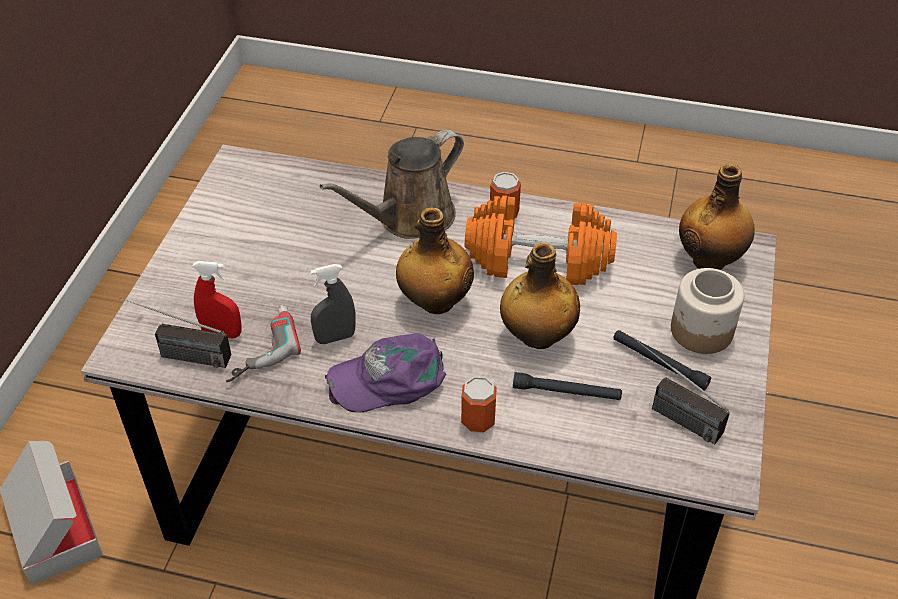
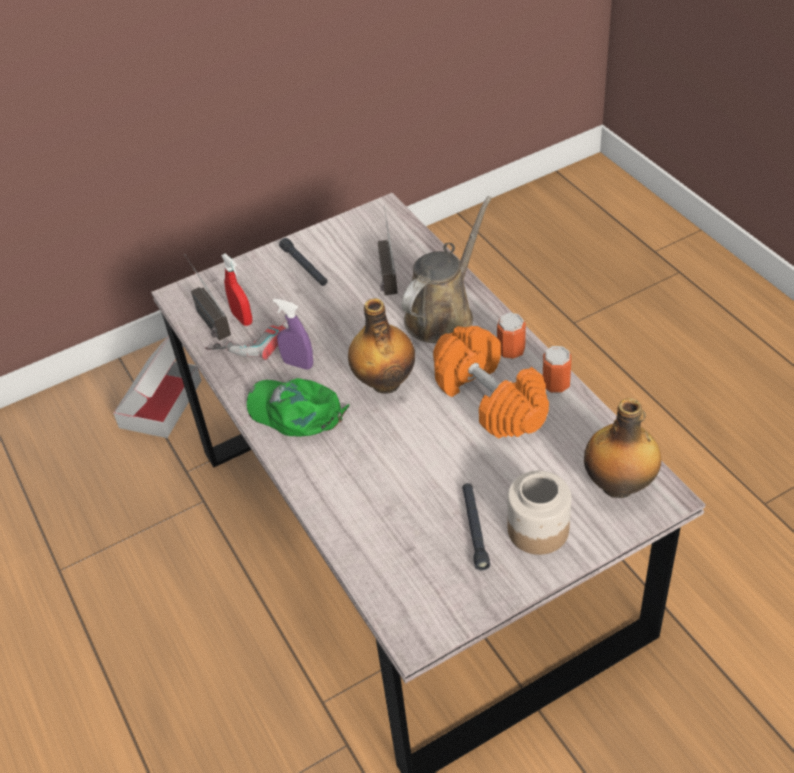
camera: 50 degrees right, 0 degrees up
grey spray bottle [310,264,356,344] -> purple spray bottle [273,299,313,370]
brown watering can [320,130,464,239] -> brown watering can turned 120 degrees clockwise [402,196,492,343]
purple cap [325,333,446,413] -> green cap [247,378,350,437]
can [461,376,497,433] -> can moved to [543,346,571,393]
bottle [500,243,580,349] -> none
black flashlight [513,372,622,400] -> black flashlight moved to [279,238,328,286]
radio [634,339,730,444] -> radio moved to [378,205,398,295]

